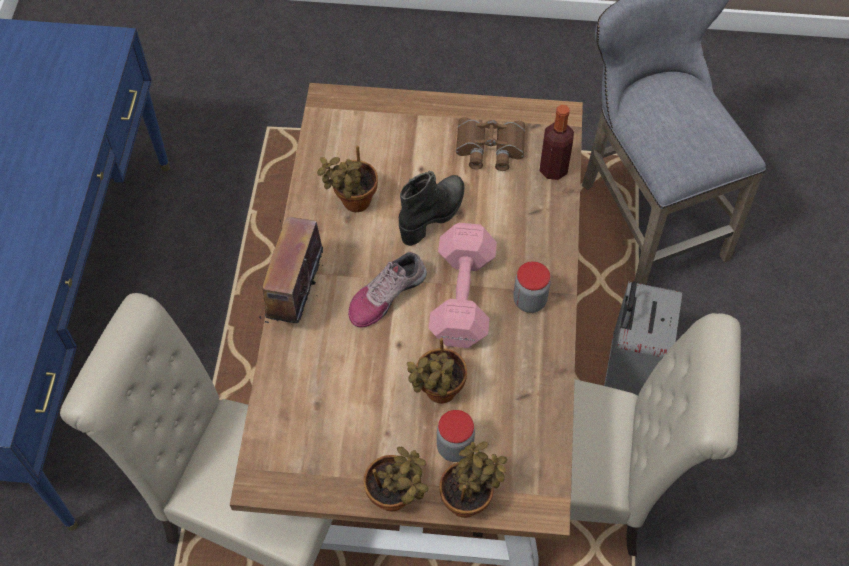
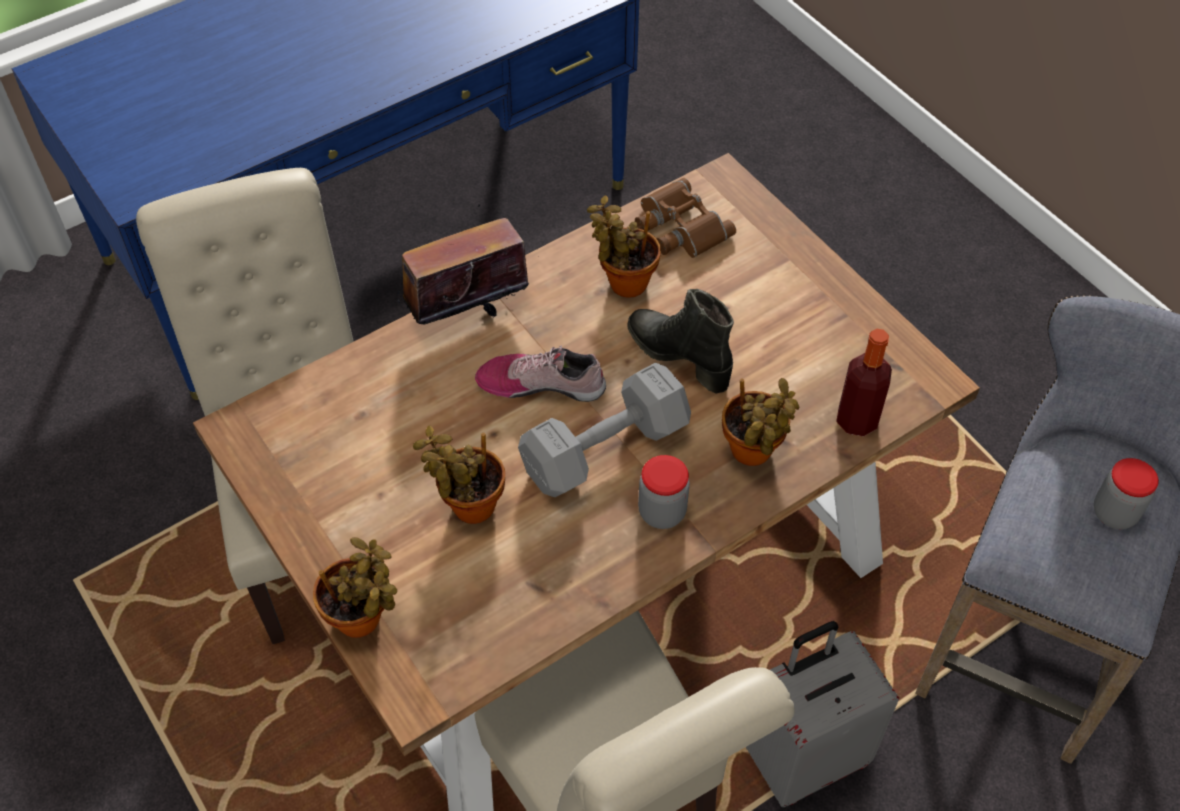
camera: 50 degrees right, 5 degrees down
potted plant [364,447,428,511] -> potted plant moved to [722,378,800,466]
black boot [399,171,464,246] -> black boot turned 135 degrees counterclockwise [627,289,734,394]
pink dumbbell [429,223,497,348] -> grey dumbbell [518,363,691,497]
jar [437,410,475,462] -> jar moved to [1094,458,1159,529]
brown binoculars [456,117,525,171] -> brown binoculars moved to [635,178,736,258]

